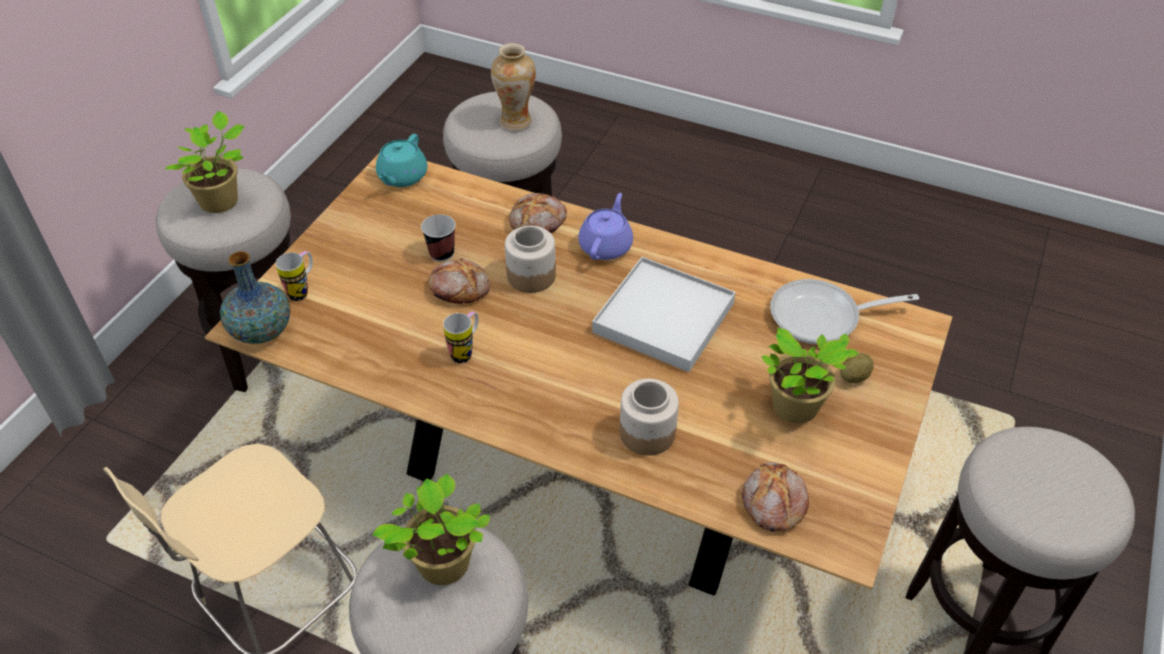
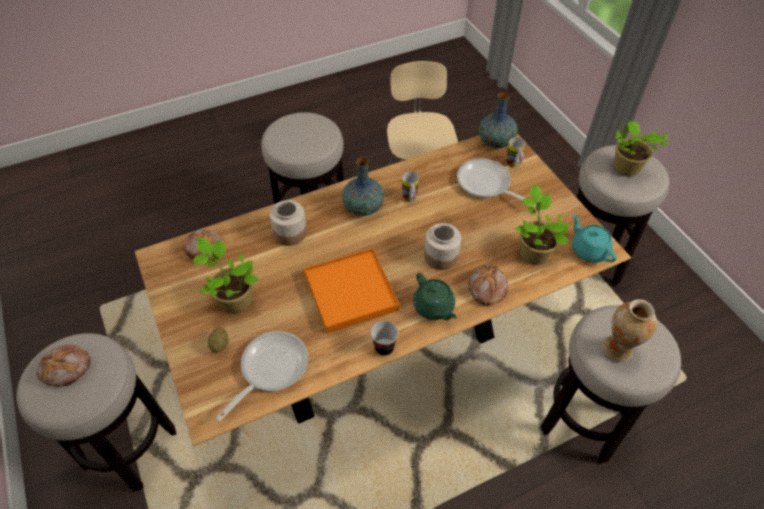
camera: 130 degrees right, 5 degrees up
potted plant [372,474,490,585] -> potted plant moved to [515,184,569,265]
cup [421,214,456,262] -> cup moved to [371,321,398,356]
bread [428,258,490,304] -> bread moved to [37,345,91,387]
purple teapot [578,193,633,260] -> green teapot [413,273,457,320]
white tray [592,257,736,372] -> orange tray [304,248,399,333]
none -> vase [342,157,384,216]
none -> frying pan [457,158,536,208]

